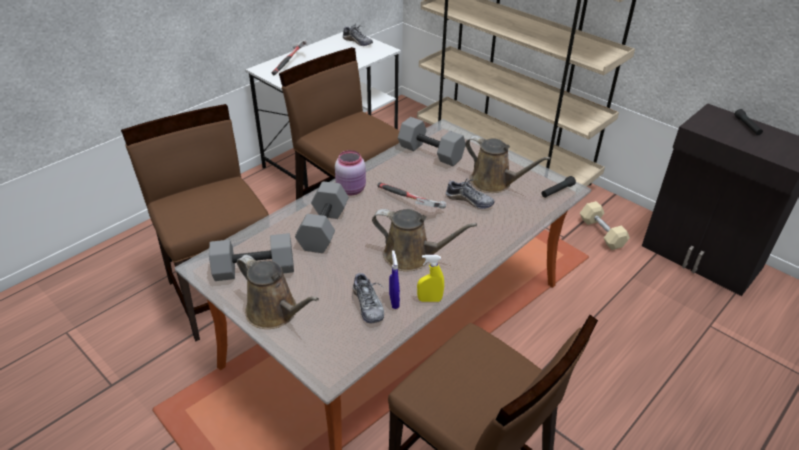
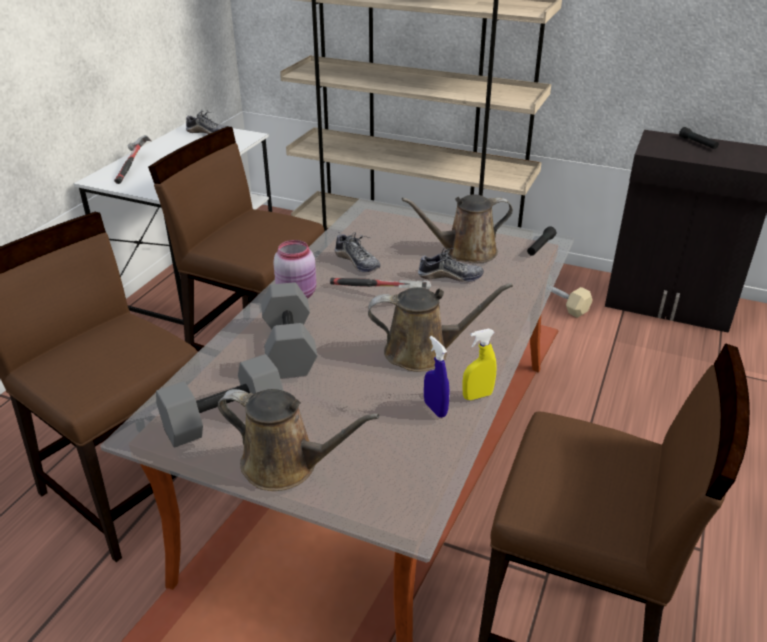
camera: 20 degrees left, 5 degrees down
shoe [352,270,384,323] -> shoe moved to [335,232,380,272]
grey dumbbell [398,117,465,166] -> none
brown watering can [465,136,551,193] -> brown watering can turned 150 degrees clockwise [402,195,513,263]

